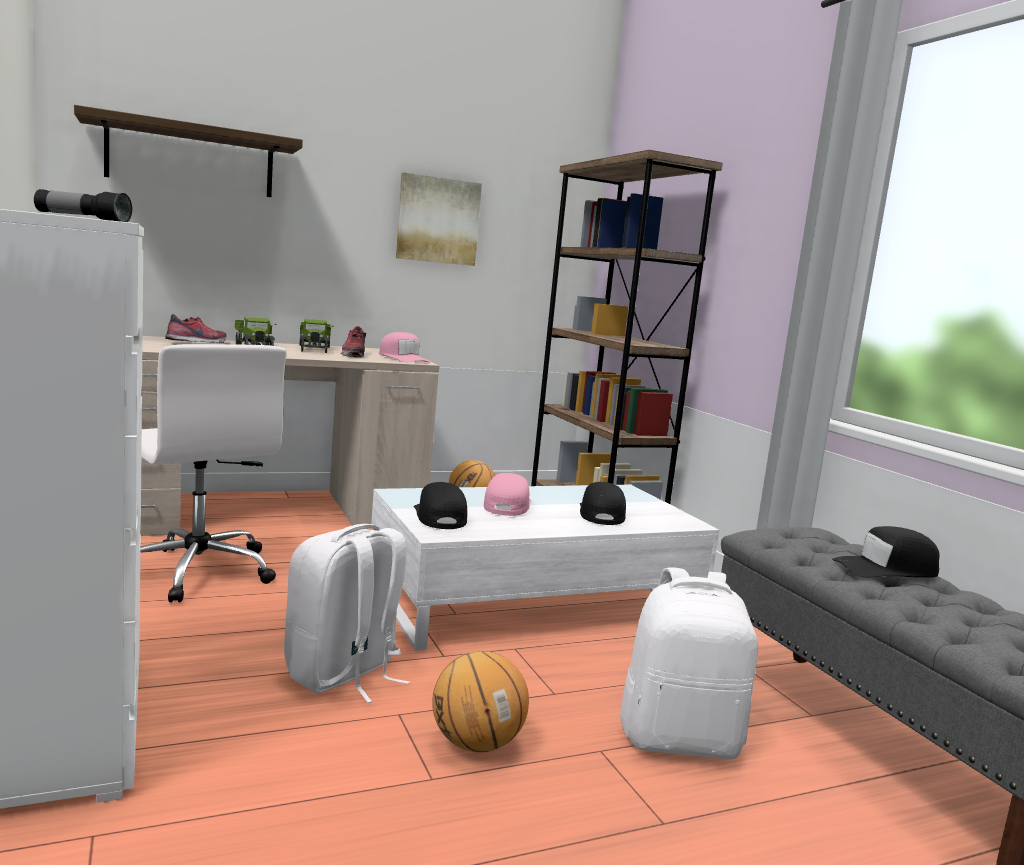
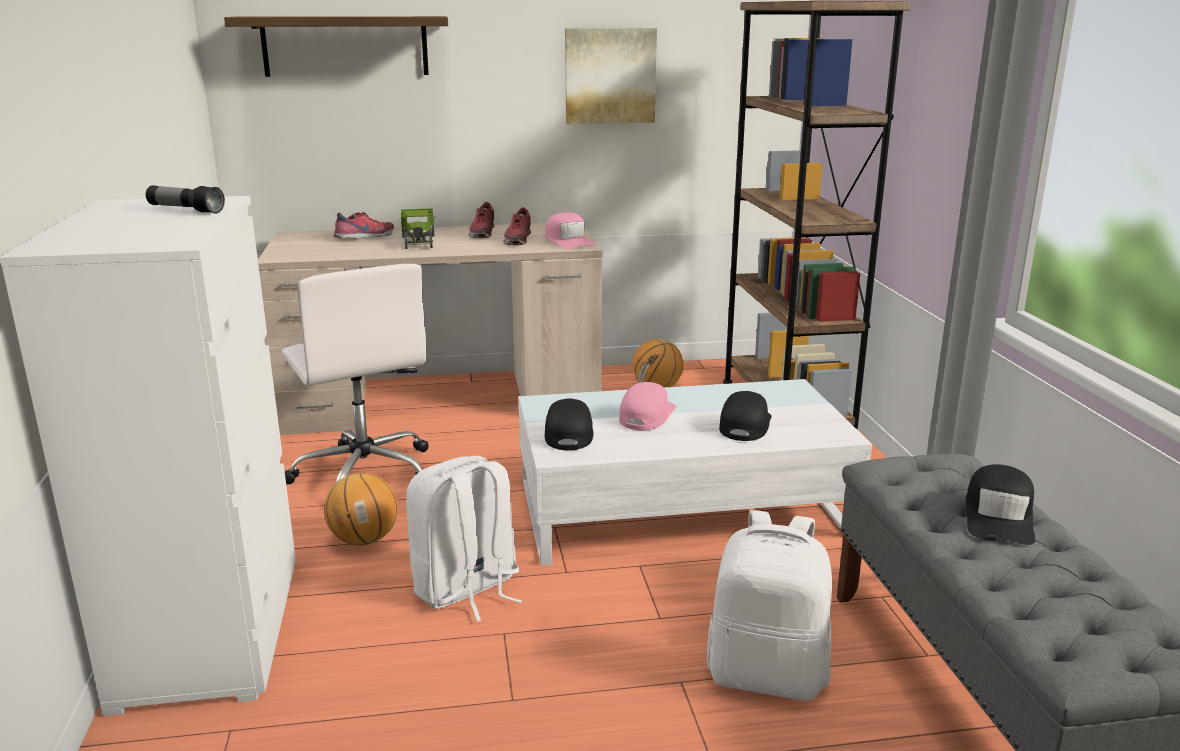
camera: 15 degrees right, 10 degrees up
toy truck [300,319,333,353] -> shoe [468,202,494,238]
basketball [432,651,529,753] -> basketball moved to [324,473,398,545]
black cap [832,526,940,578] -> black cap turned 75 degrees counterclockwise [965,464,1035,545]

